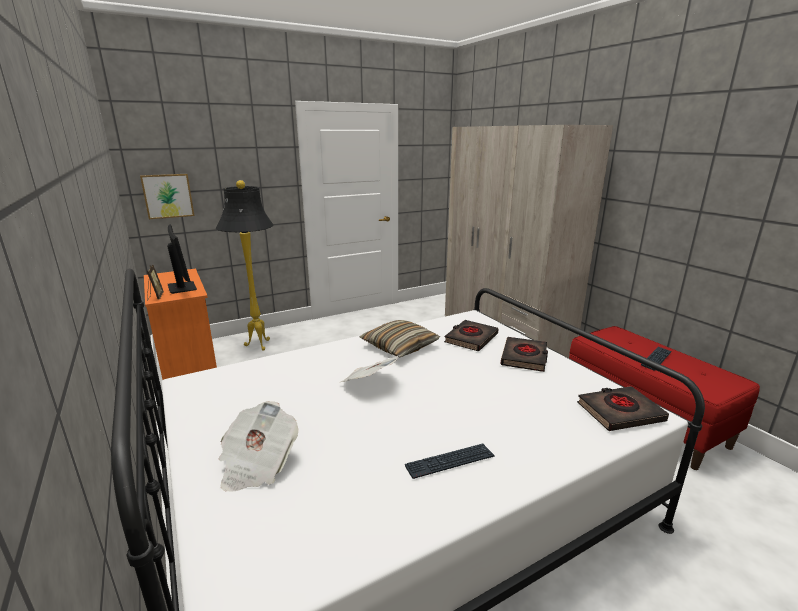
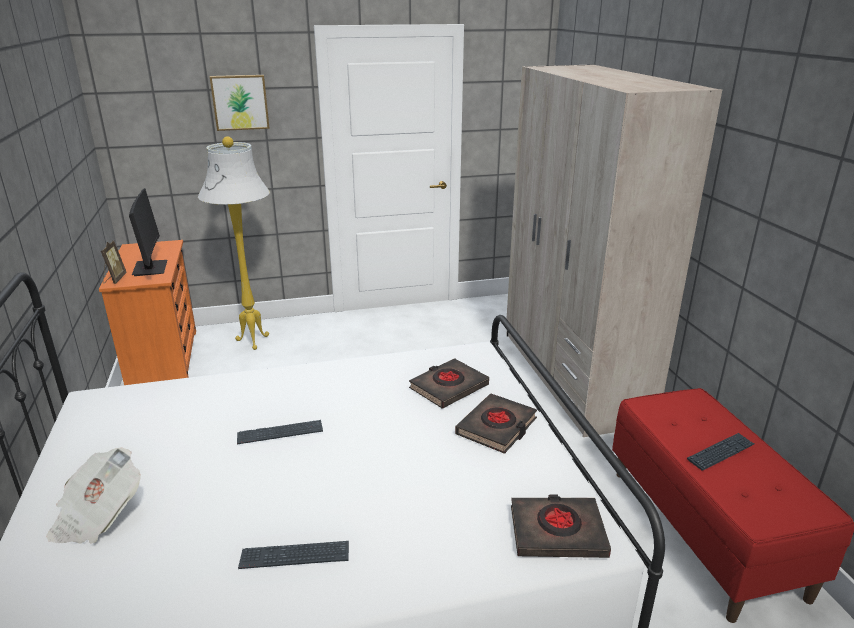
camera: 15 degrees right, 5 degrees up
picture [140,174,194,219] -> picture moved to [210,75,270,131]
black floor lamp [216,180,273,351] -> white floor lamp [198,136,270,350]
newspaper [339,355,400,383] -> keyboard [237,420,323,444]
pillow [360,320,440,358] -> none

